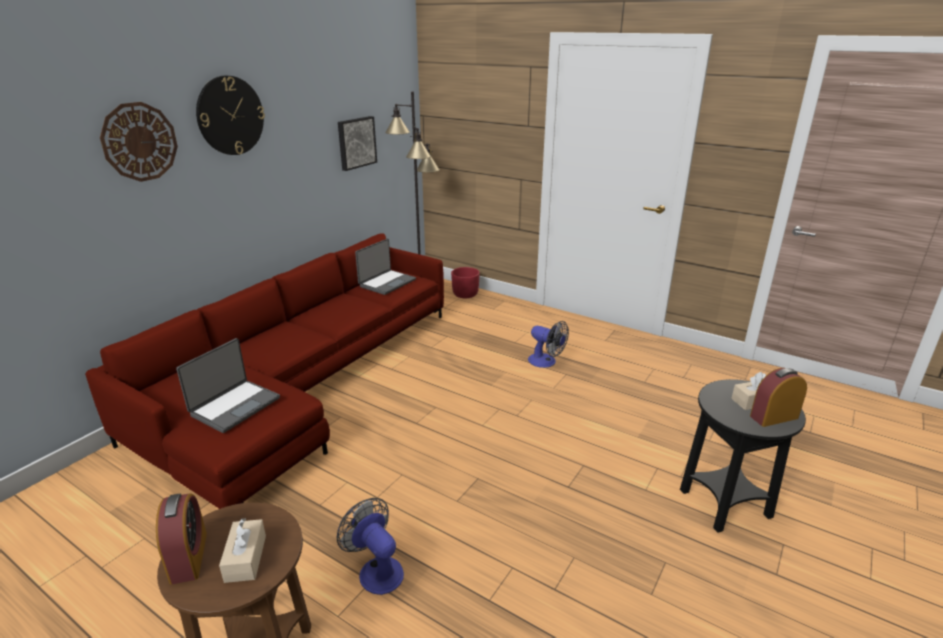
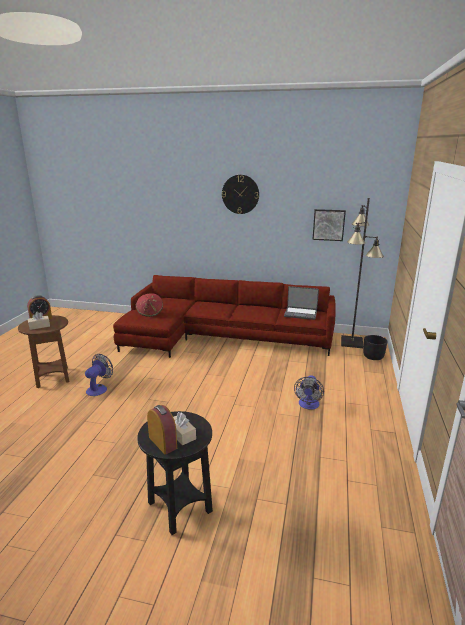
camera: 70 degrees right, 5 degrees down
wall clock [100,102,178,182] -> none
laptop [176,338,280,433] -> red hat [136,293,163,317]
red planter [451,267,480,298] -> black planter [363,335,388,360]

